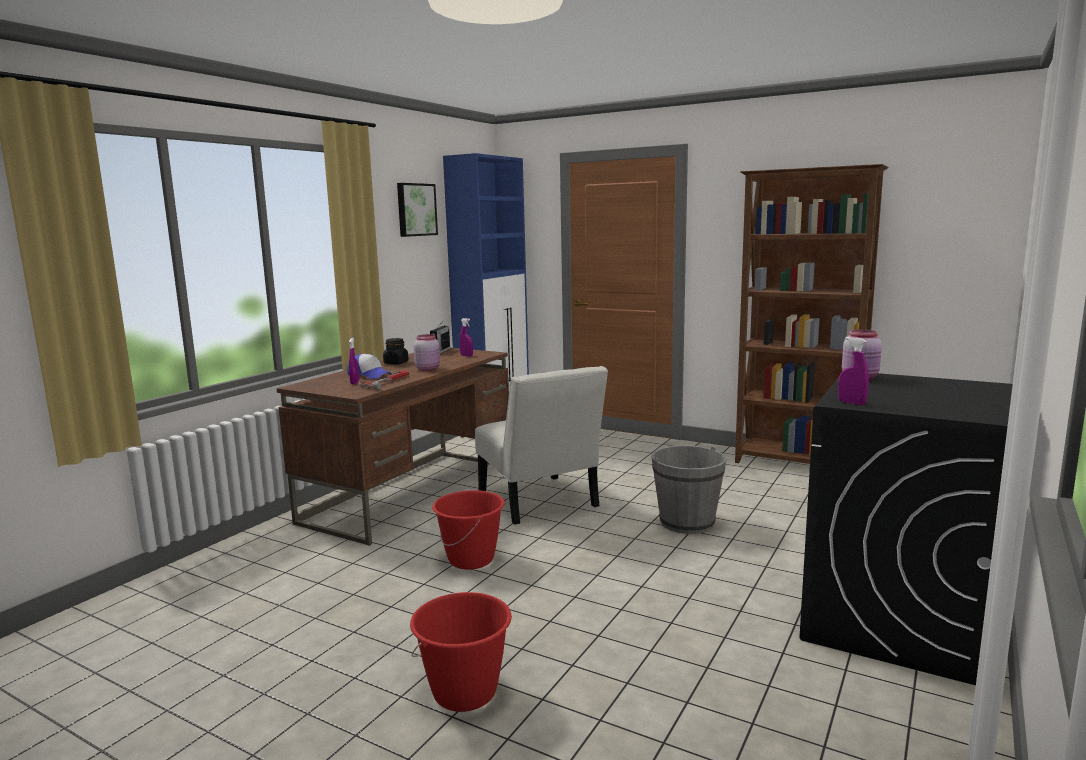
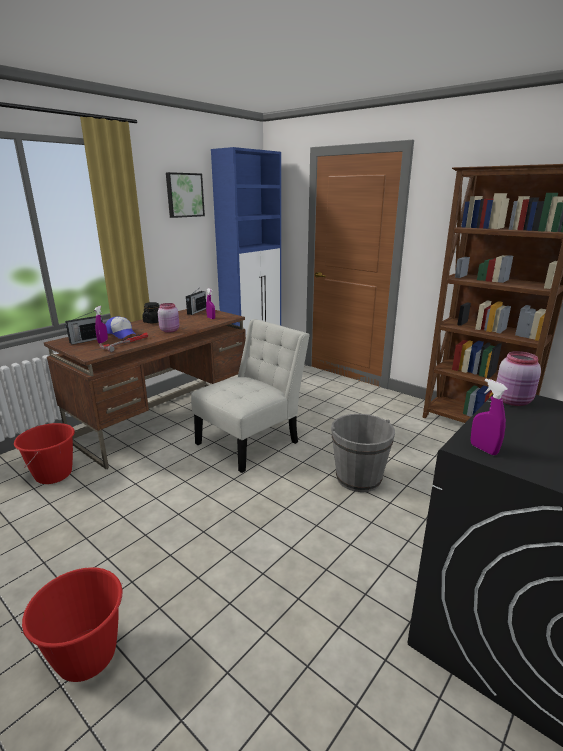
camera: 10 degrees right, 10 degrees up
red bucket [432,490,505,570] -> red bucket moved to [14,423,75,484]
white chair [475,366,608,525] -> white chair turned 120 degrees counterclockwise [191,319,310,473]
none -> radio [65,312,103,345]

